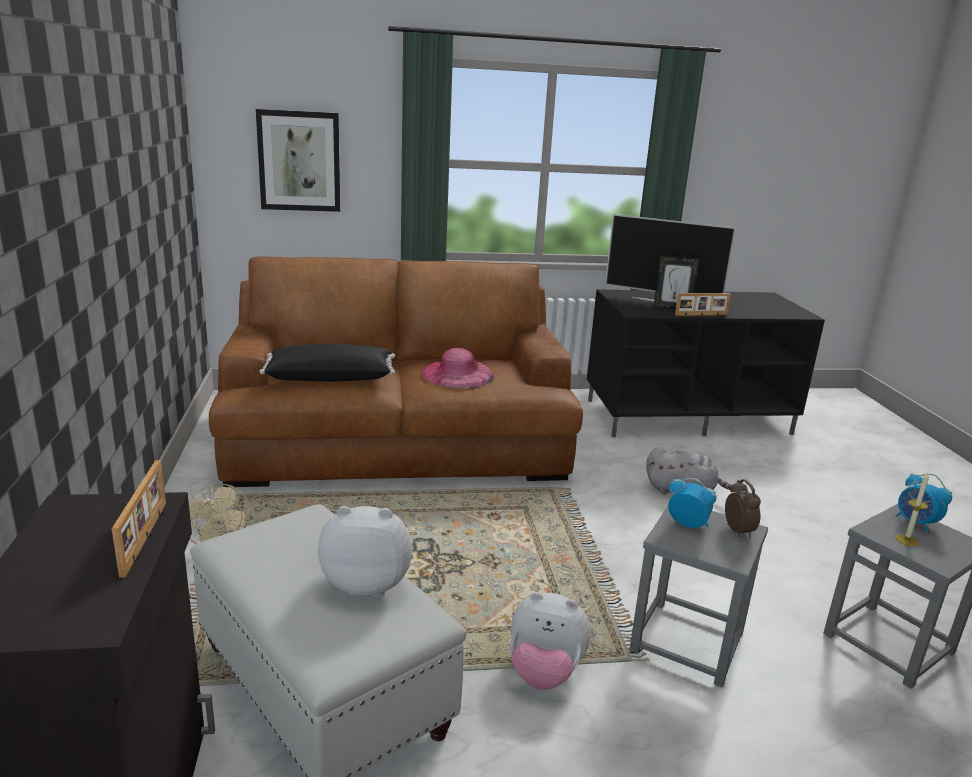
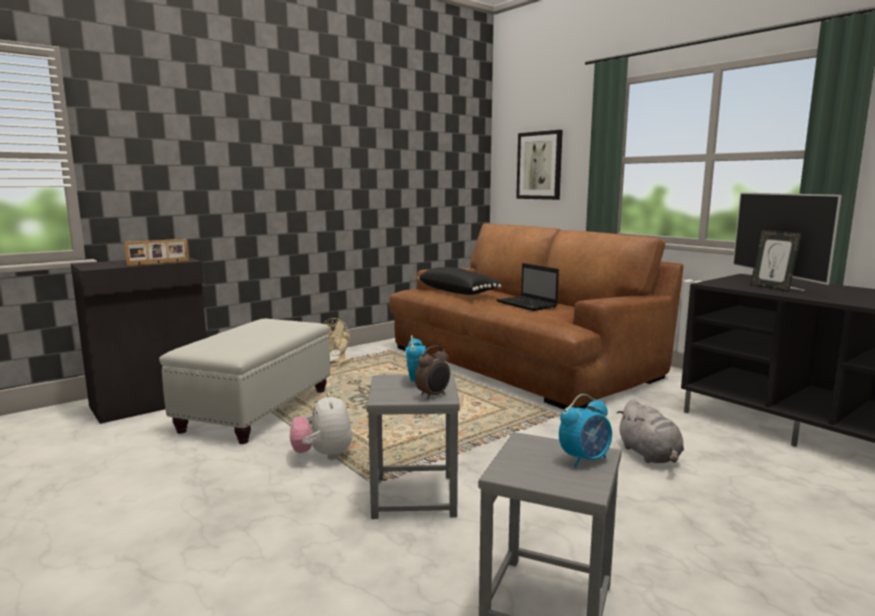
camera: 60 degrees right, 10 degrees down
plush toy [318,506,412,597] -> none
pink hat [421,348,495,388] -> laptop [497,263,559,311]
picture frame [675,293,731,316] -> none
candle [896,473,929,547] -> none
alarm clock [896,474,952,533] -> alarm clock turned 150 degrees counterclockwise [559,394,612,468]

